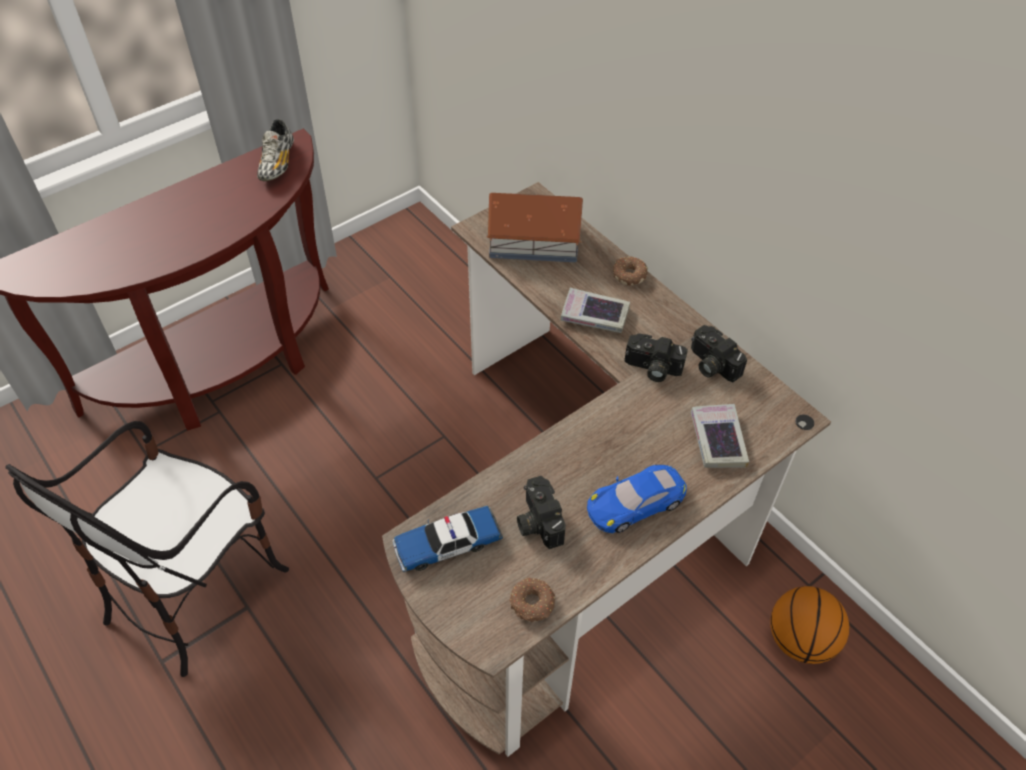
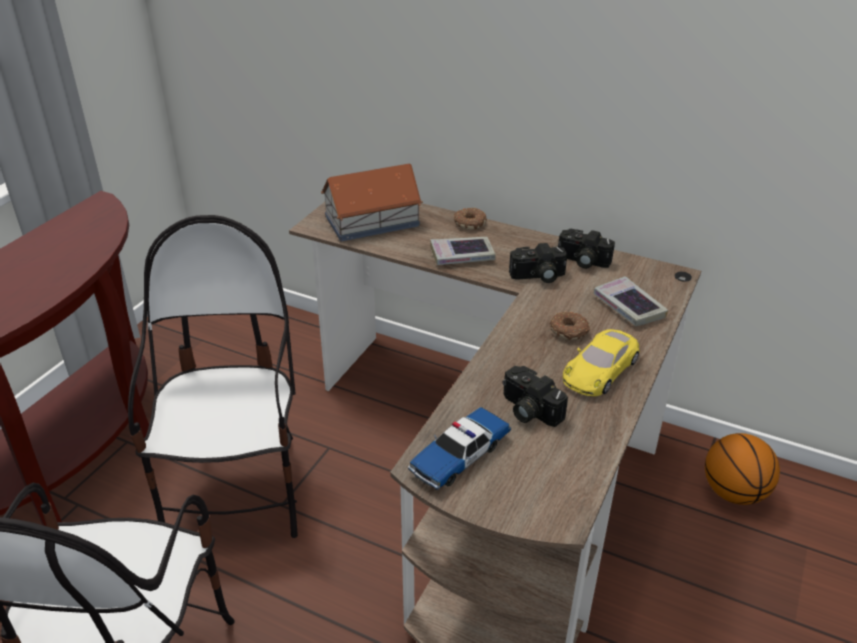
camera: 25 degrees left, 15 degrees down
shoe [257,119,294,181] -> none
donut [510,578,555,622] -> donut moved to [550,312,590,340]
blue toy car [587,465,687,533] -> yellow toy car [563,329,640,396]
none -> chair [128,215,298,538]

